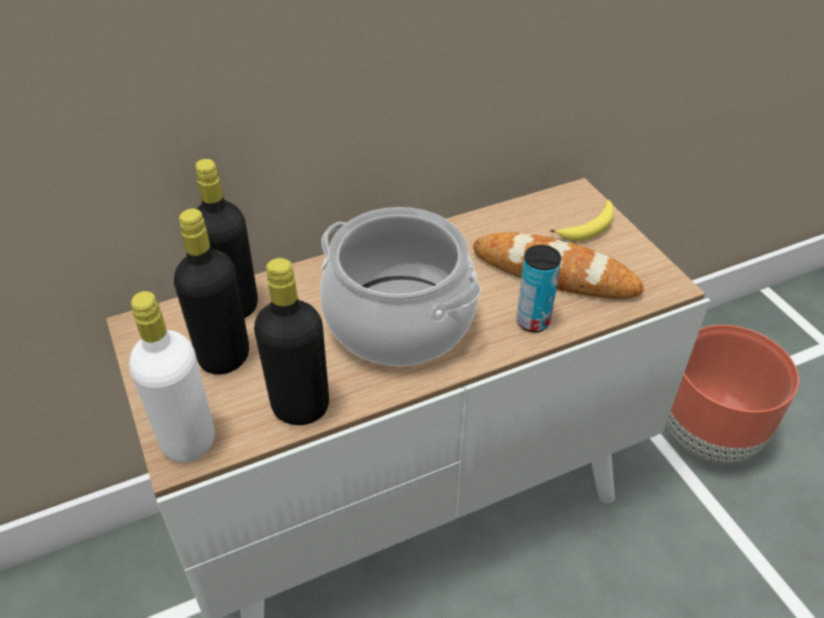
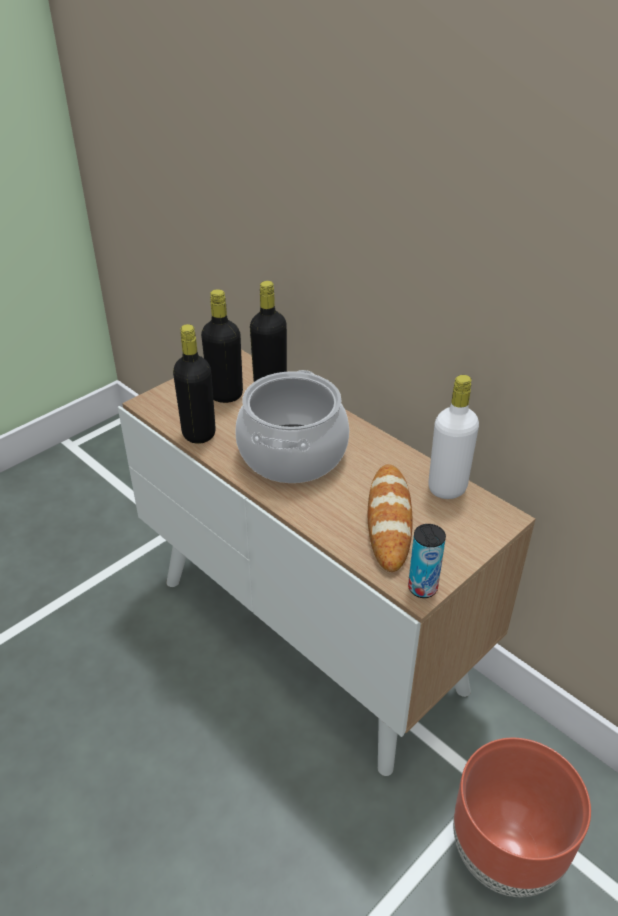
camera: 70 degrees right, 5 degrees down
white bottle [129,291,215,463] -> white bottle moved to [428,375,479,499]
can [516,245,561,332] -> can moved to [408,524,446,598]
banana [550,200,614,241] -> none

